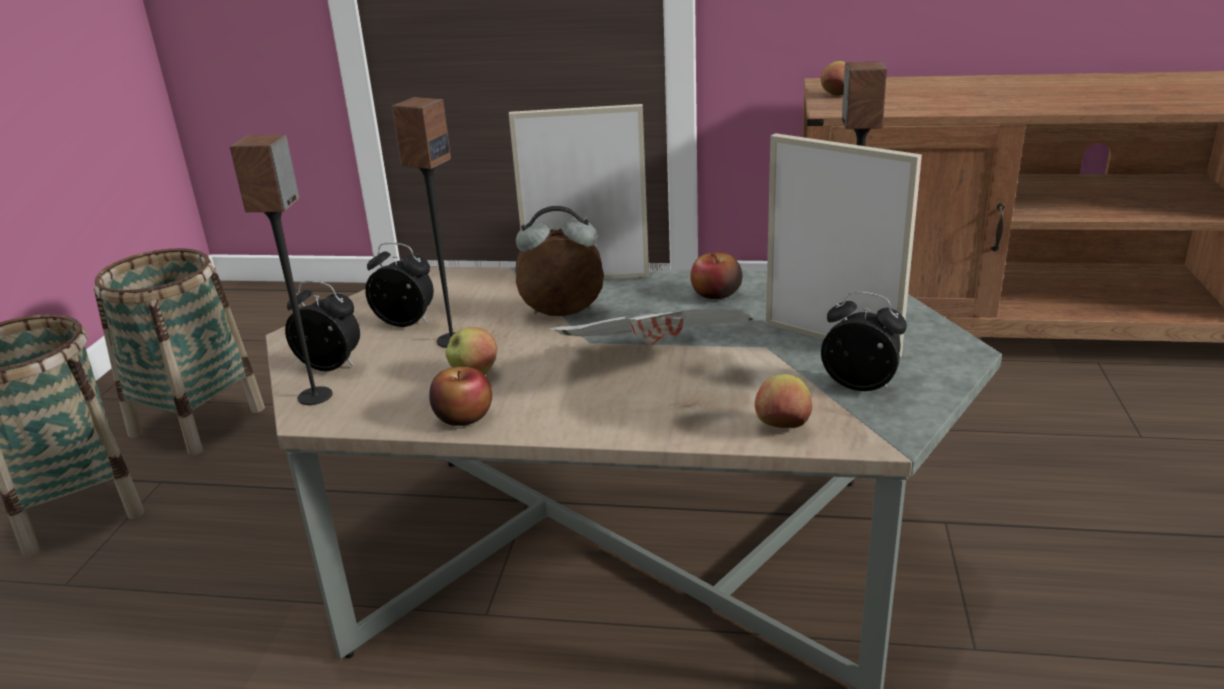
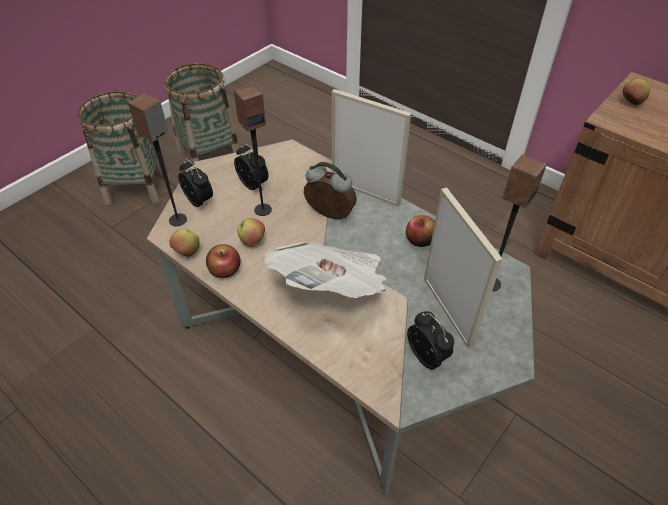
camera: 30 degrees right, 20 degrees up
apple [755,374,812,428] -> apple moved to [169,229,200,257]

